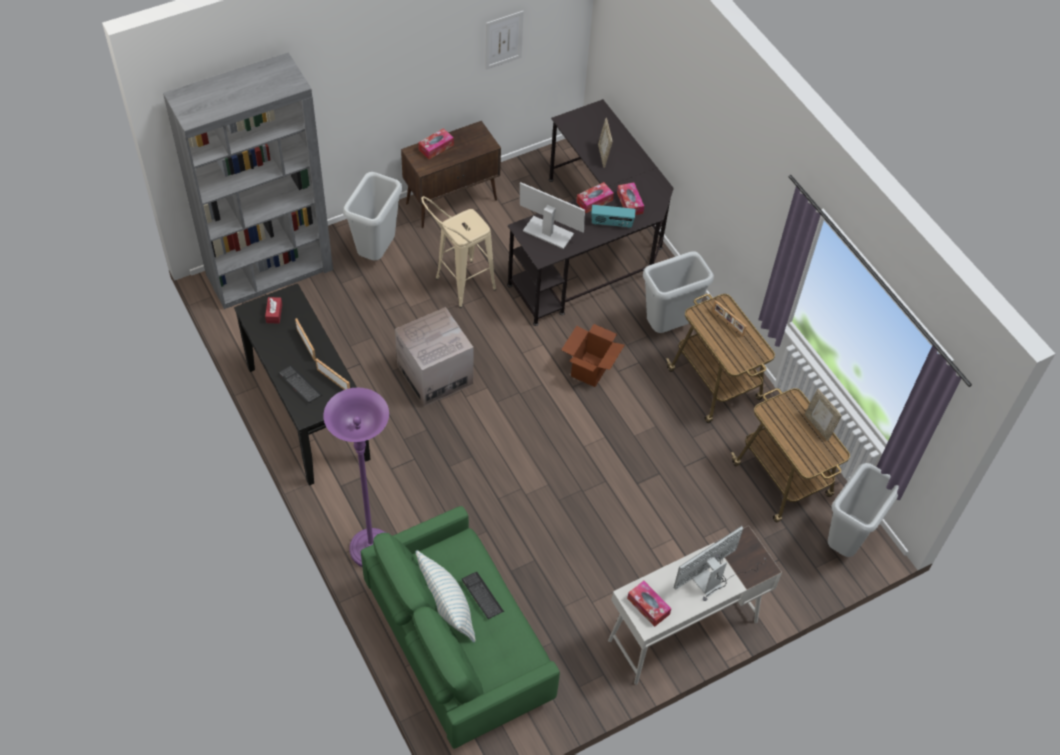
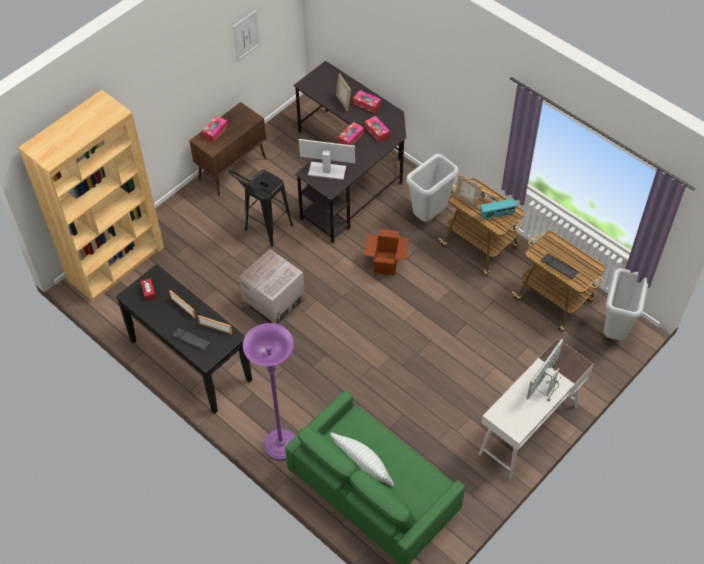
camera: 15 degrees left, 0 degrees up
grey bookcase [163,52,333,309] -> brown bookcase [18,90,164,302]
grey trash can [343,172,402,261] -> none
beige stool [421,196,496,308] -> black stool [229,170,293,247]
keyboard [462,572,504,619] -> keyboard moved to [541,254,578,279]
radio [591,205,636,228] -> radio moved to [480,199,516,219]
tissue box [627,581,672,627] -> tissue box moved to [353,90,381,113]
picture frame [805,389,842,441] -> picture frame moved to [455,173,482,208]

